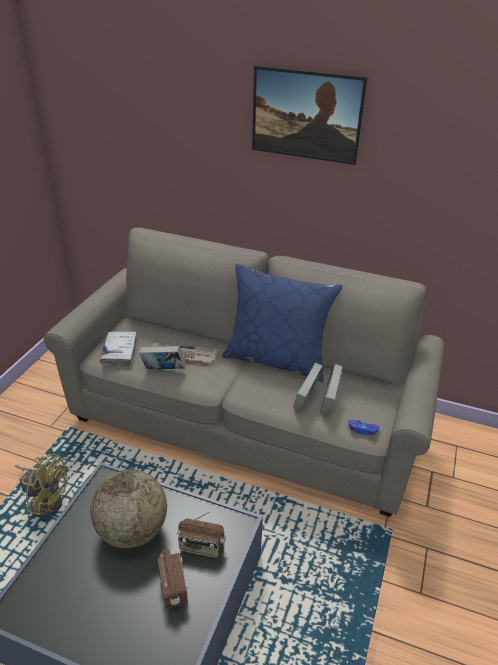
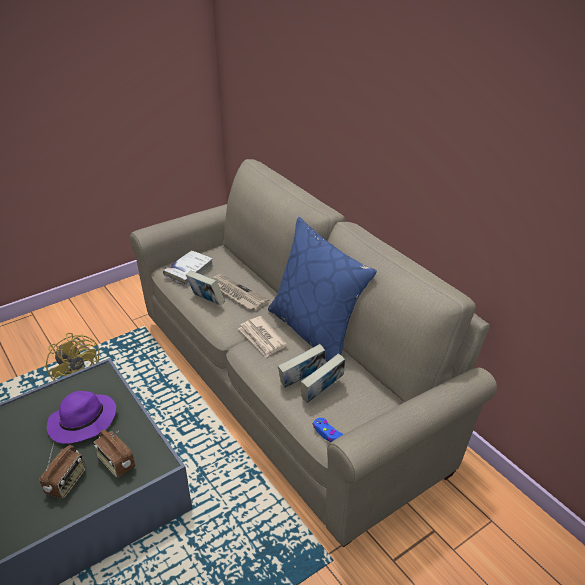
camera: 35 degrees right, 0 degrees up
globe [90,469,167,548] -> purple hat [47,391,116,444]
picture [252,65,368,165] -> none
none -> newspaper [238,316,287,358]

